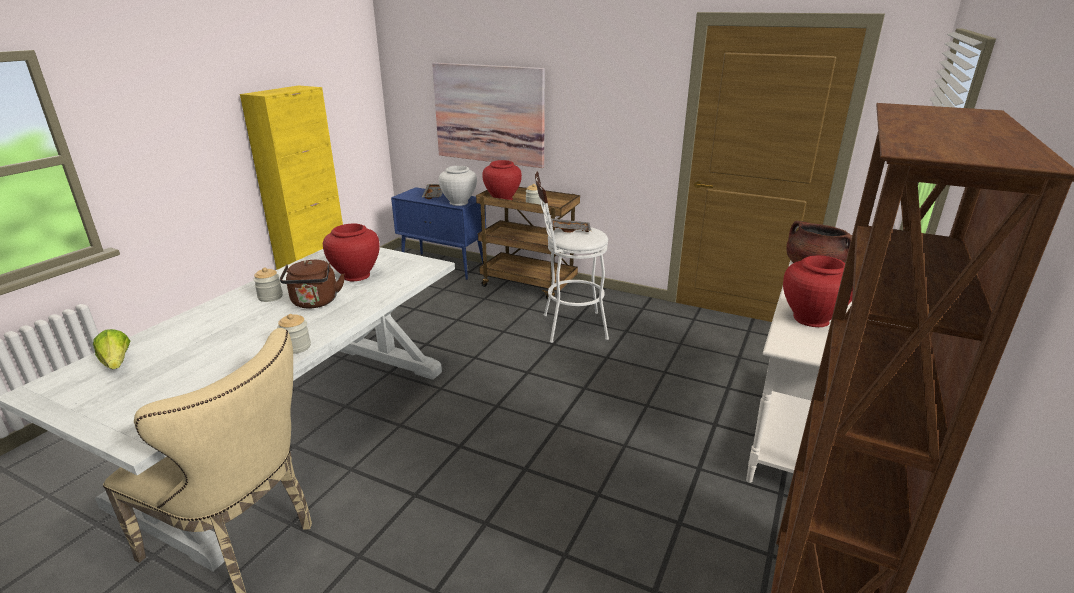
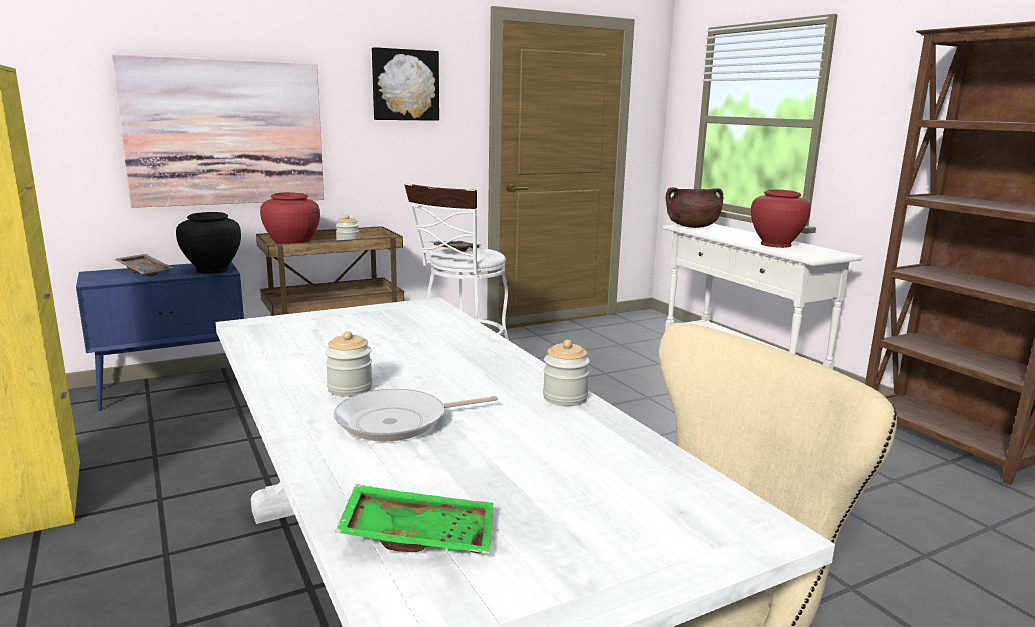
camera: 55 degrees left, 10 degrees down
lettuce [93,329,130,369] -> green tray [335,484,493,554]
brown kettle [280,260,345,308] -> none
red vase [323,224,380,281] -> none
white vase [439,166,477,206] -> black vase [176,212,241,274]
none -> frying pan [334,389,498,441]
none -> picture [372,47,439,121]

